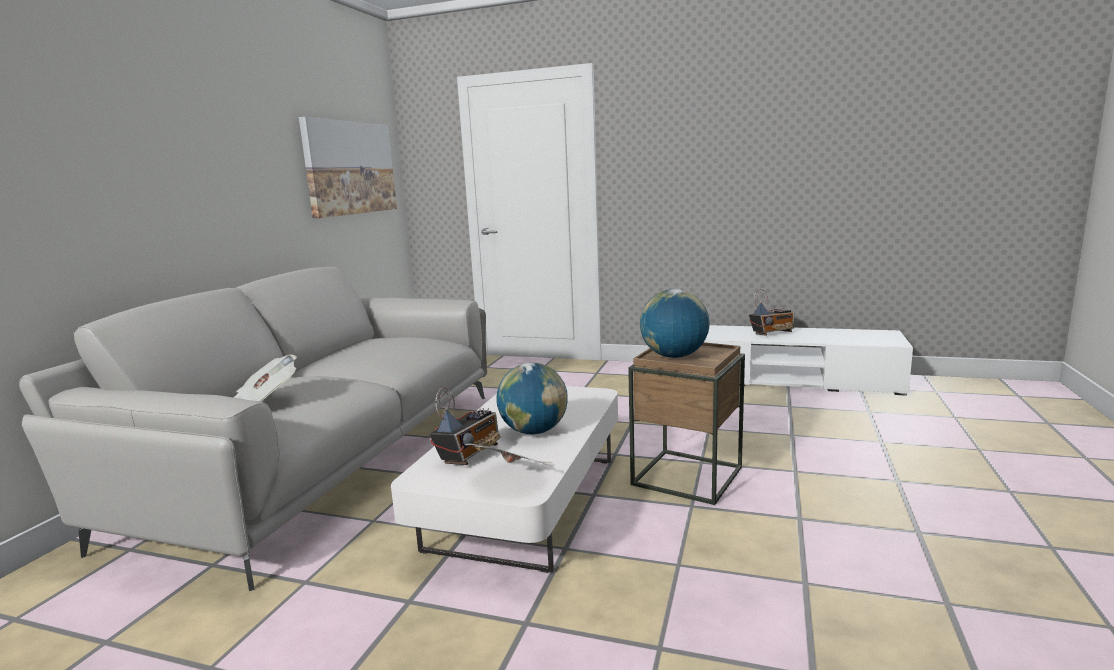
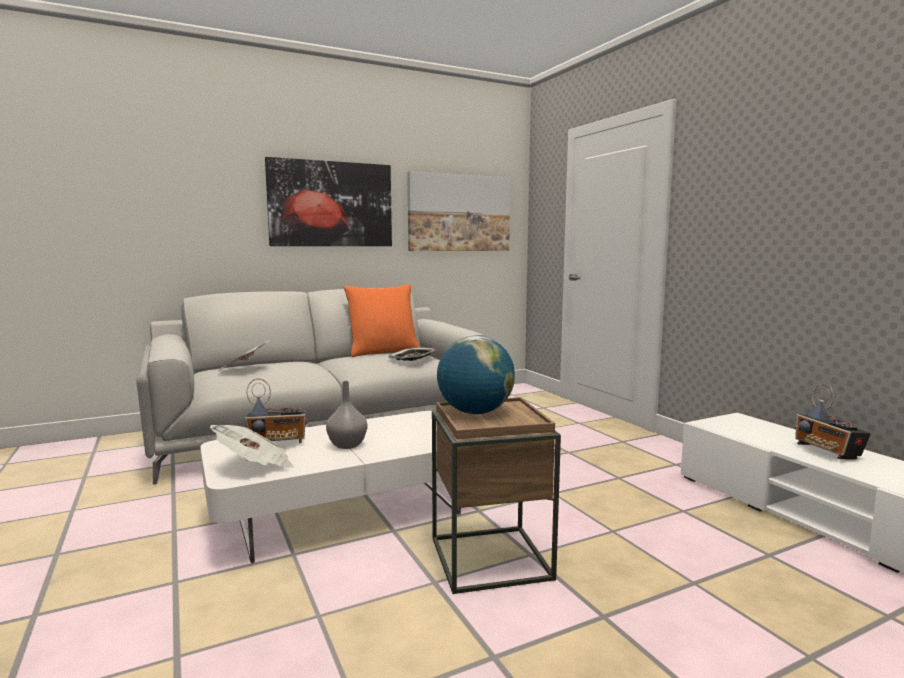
camera: 45 degrees right, 5 degrees down
globe [496,363,568,434] -> grey vase [326,381,367,449]
radio [749,289,794,336] -> radio turned 45 degrees clockwise [794,383,871,460]
none -> picture [265,157,392,246]
none -> orange pillow [343,284,420,357]
none -> tray [389,348,437,361]

